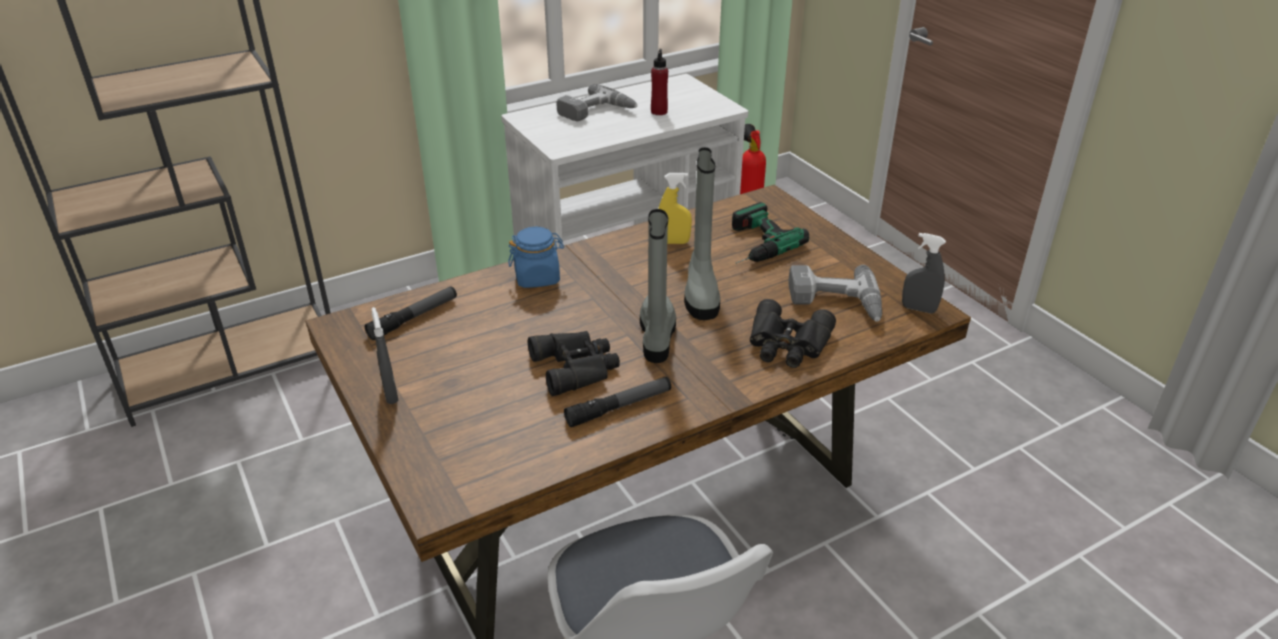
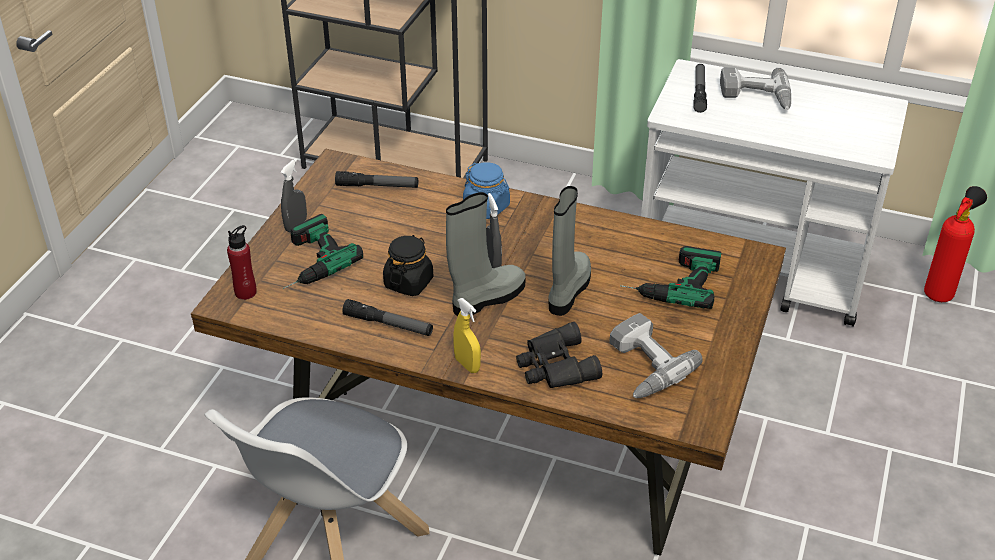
camera: 50 degrees right, 5 degrees up
black binoculars [528,331,620,396] -> black jar [383,235,433,296]
red bottle [651,49,668,115] -> red bottle moved to [227,225,257,300]
yellow spray bottle [658,173,692,244] -> yellow spray bottle moved to [453,298,481,373]
grey boot [684,147,720,320] -> grey boot turned 150 degrees clockwise [548,186,591,316]
grey spray bottle [902,233,946,314] -> grey spray bottle moved to [486,193,502,268]
none -> power drill [283,214,363,289]
none -> flashlight [693,64,707,113]

